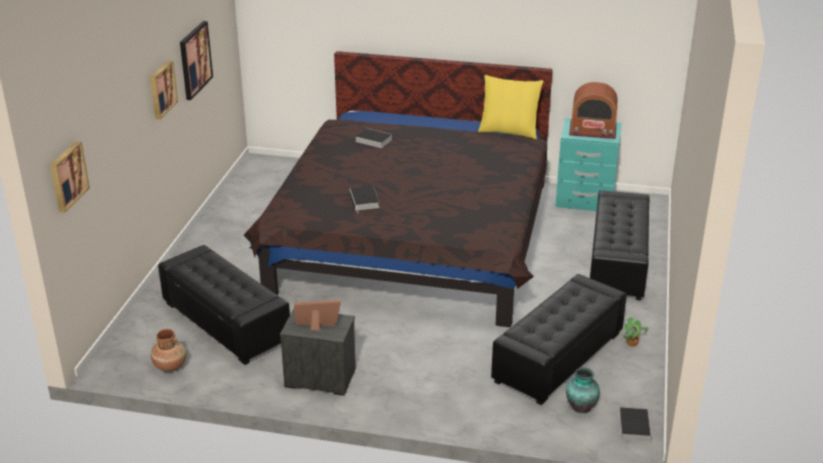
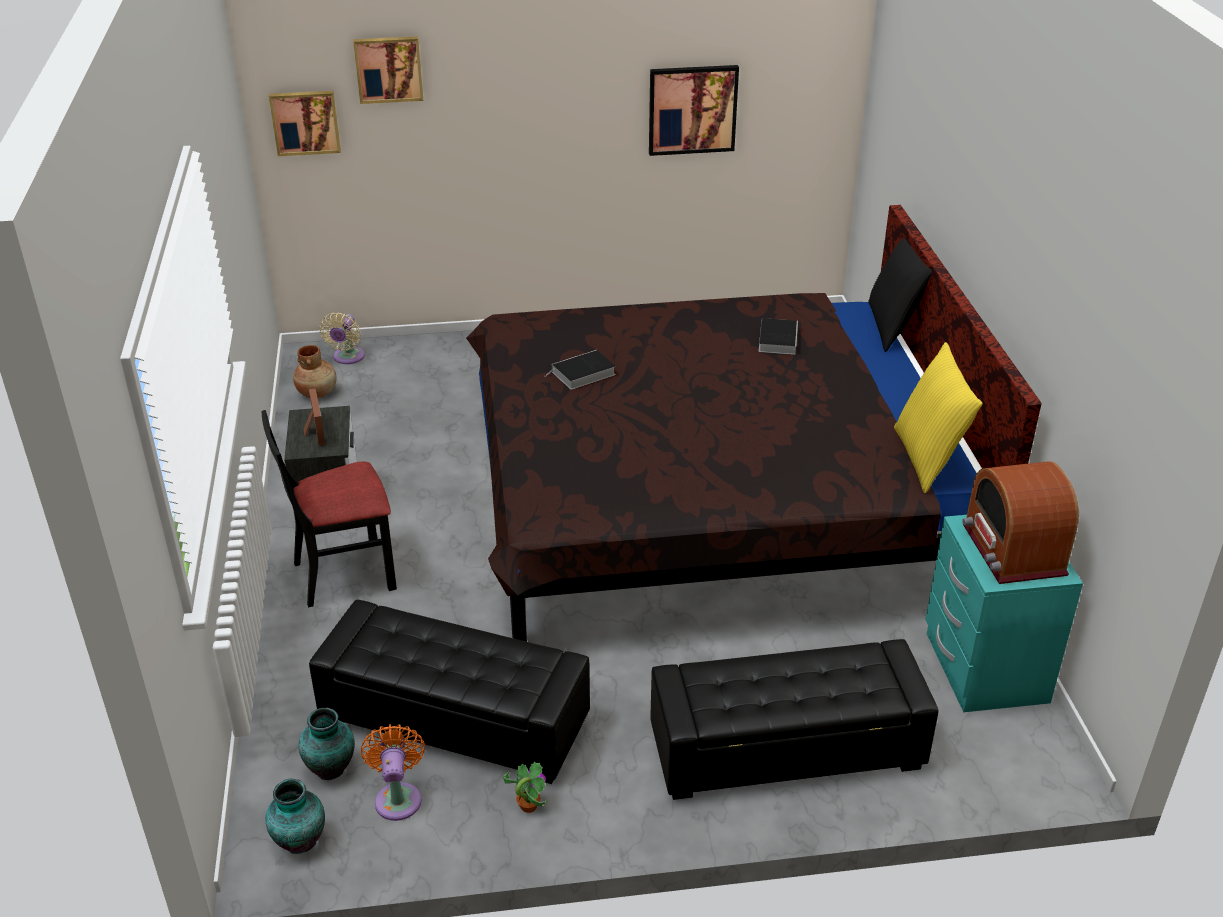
camera: 70 degrees right, 5 degrees up
picture [150,61,178,120] -> picture moved to [353,36,423,104]
black ottoman [158,245,290,365] -> none
book [619,407,652,442] -> vase [265,779,325,854]
none -> black chair [262,410,397,607]
none -> beige fan [319,312,365,364]
none -> orange fan [361,724,425,821]
none -> black pillow [868,238,932,352]

